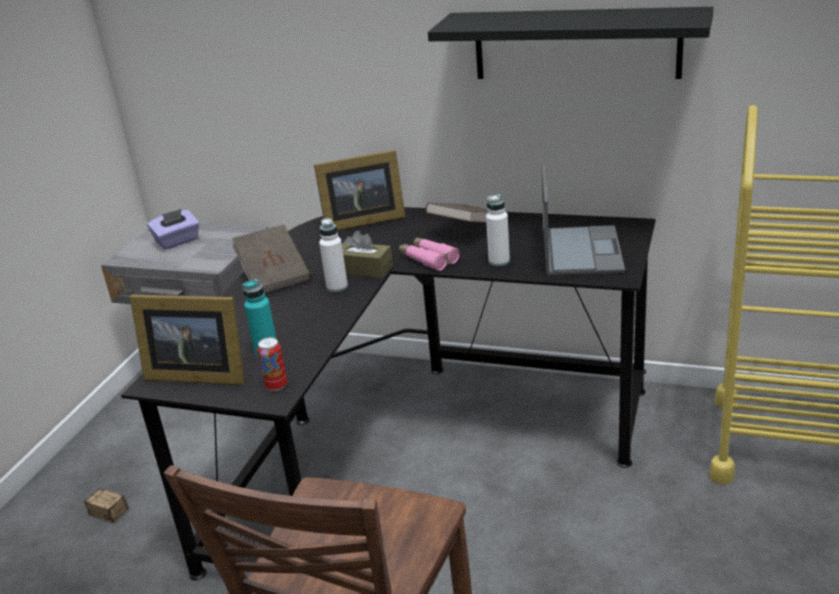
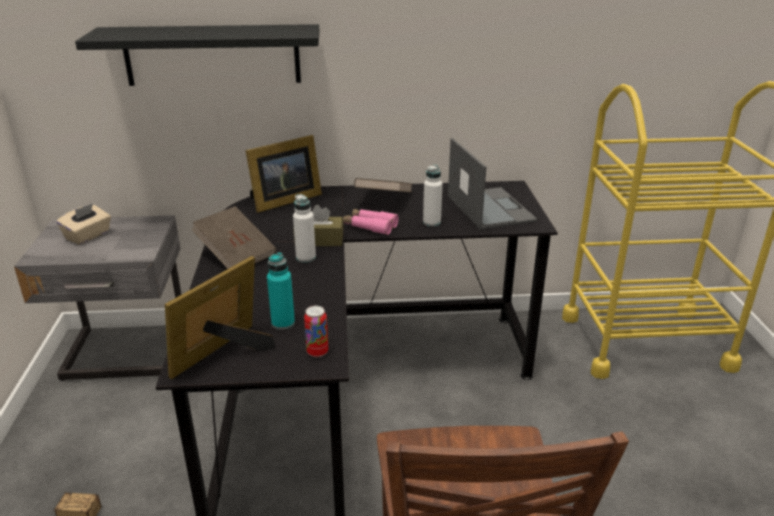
camera: 25 degrees left, 0 degrees up
picture frame [130,295,245,385] -> picture frame turned 135 degrees clockwise [165,256,275,379]
purple tissue box [147,209,200,250] -> beige tissue box [57,203,111,245]
black shelf [428,7,714,79] -> black shelf moved to [75,24,320,86]

